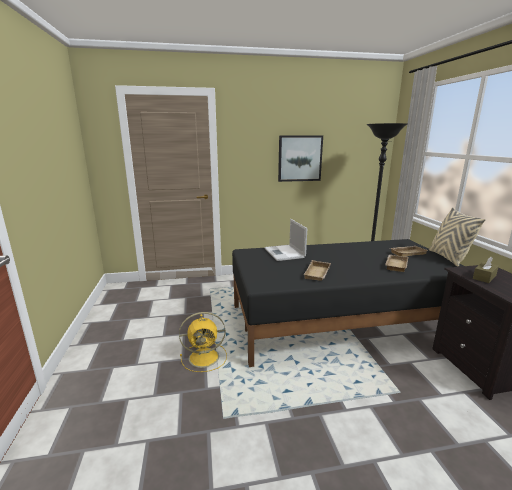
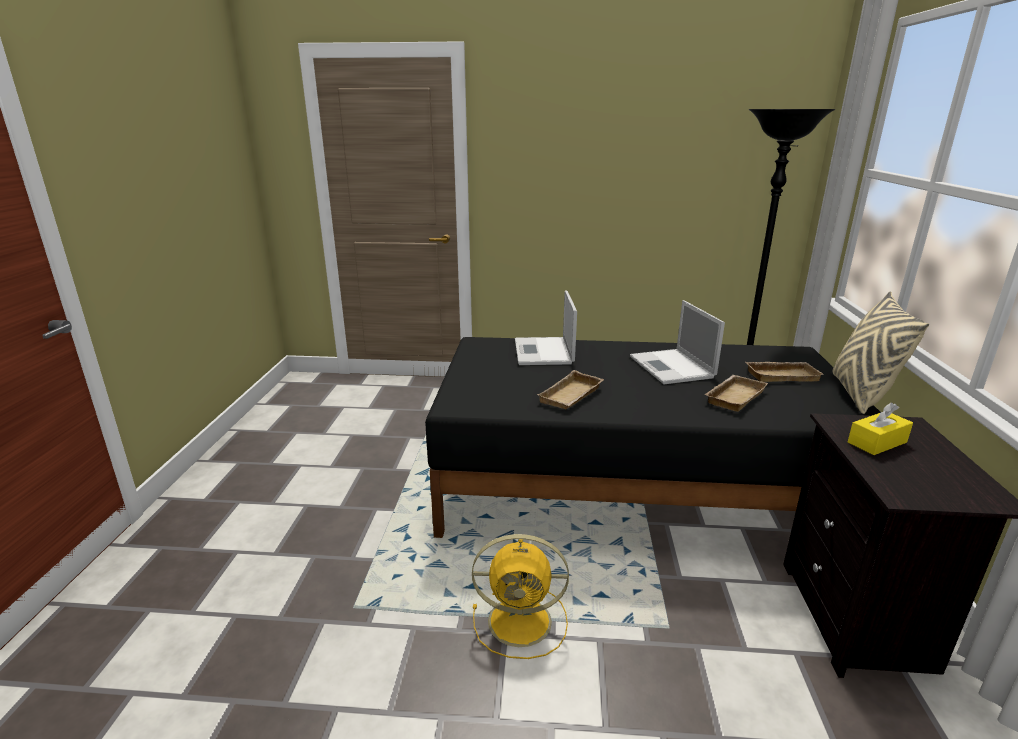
camera: 15 degrees right, 5 degrees up
yellow fan [179,312,227,372] -> yellow fan moved to [472,534,569,659]
picture [278,136,323,182] -> none
brown tissue box [473,257,499,283] -> yellow tissue box [848,403,913,455]
none -> laptop [630,300,725,384]

